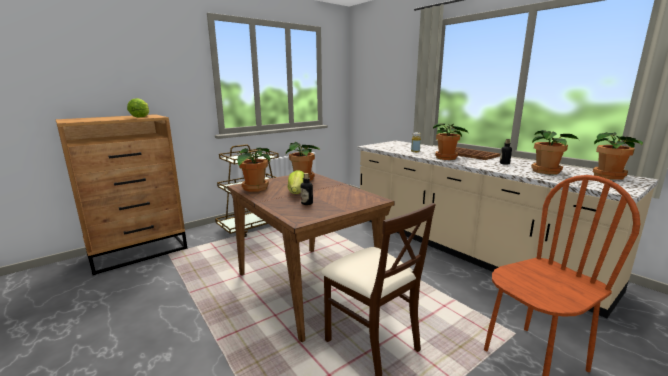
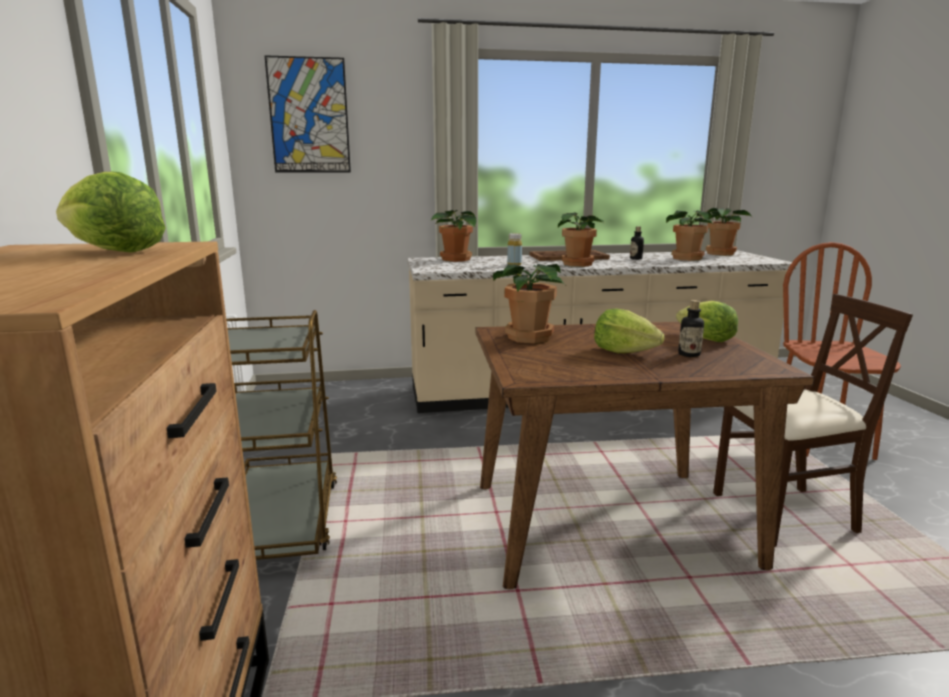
camera: 60 degrees left, 0 degrees up
potted plant [237,148,270,192] -> potted plant moved to [431,210,477,262]
none -> picture [264,55,351,172]
none -> lettuce [676,301,738,342]

